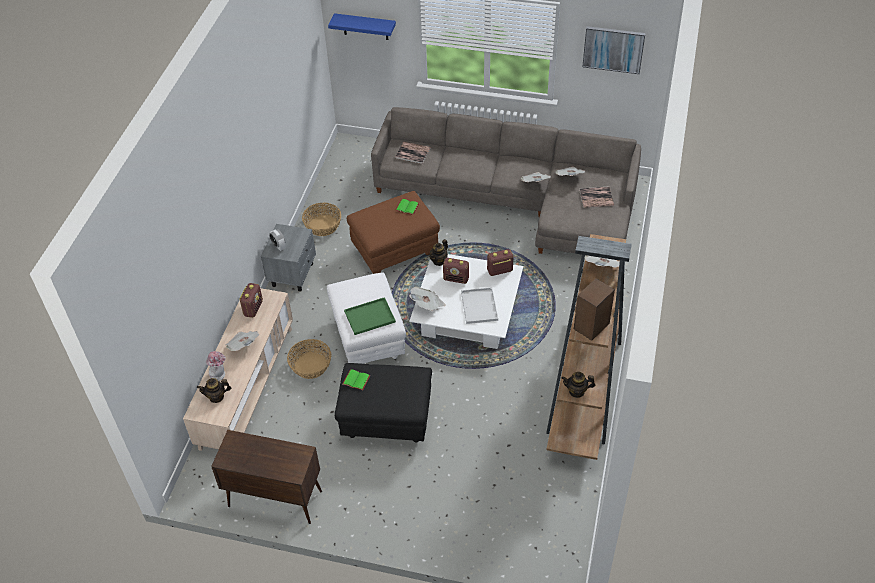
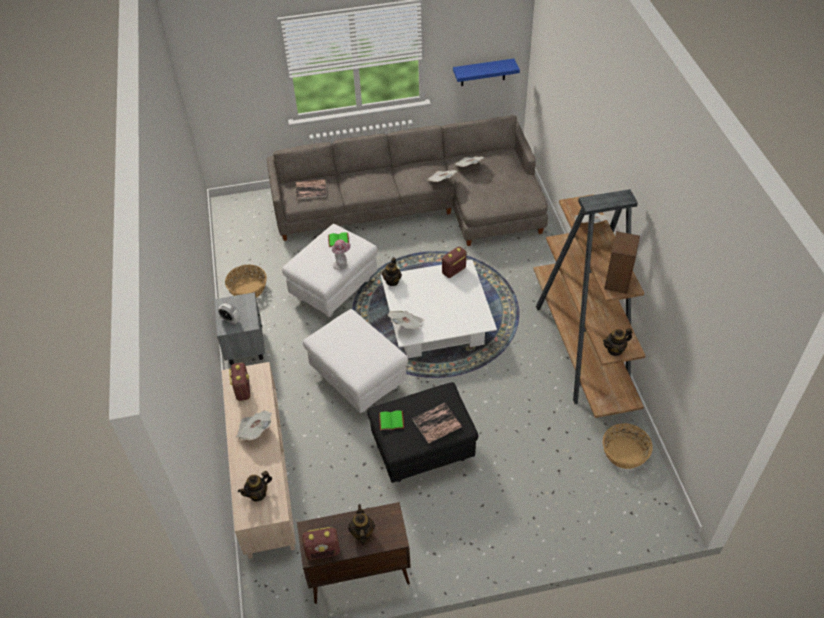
camera: 25 degrees left, 0 degrees up
hat [206,351,226,381] -> hat moved to [332,239,351,270]
basket [287,339,331,379] -> basket moved to [603,423,653,469]
blue shelf [328,13,396,40] -> blue shelf moved to [453,58,520,86]
green tray [344,297,396,335] -> none
brown ottoman [347,191,440,274] -> white ottoman [282,224,378,317]
radio [443,258,469,284] -> radio moved to [302,527,340,560]
white tray [461,287,498,324] -> none
book [579,186,614,208] -> book moved to [412,403,462,443]
picture [582,26,646,74] -> none
none -> teapot [348,504,375,546]

